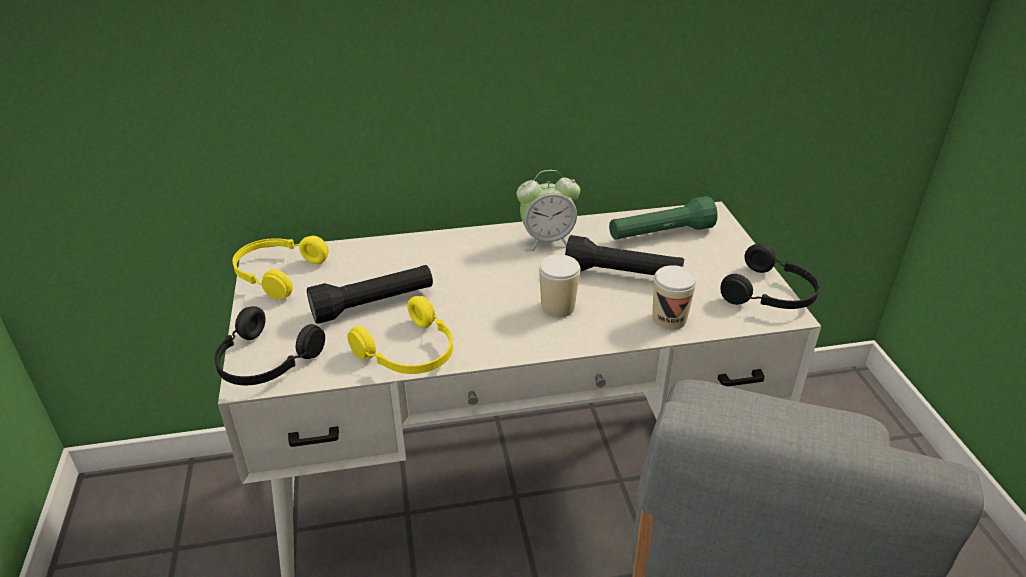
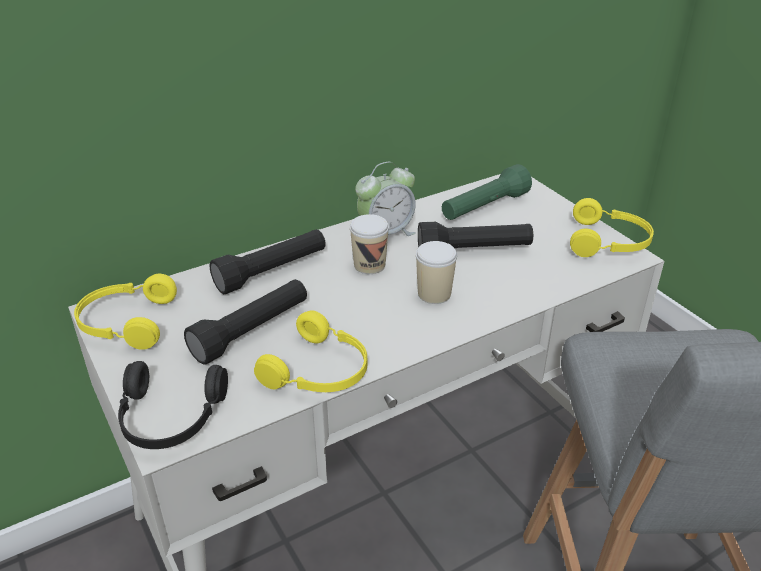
camera: 20 degrees left, 0 degrees up
cup [652,265,697,330] -> cup moved to [350,214,389,274]
black headphones [720,243,819,309] -> yellow headphones [570,198,654,257]
none -> black flashlight [209,229,326,294]

